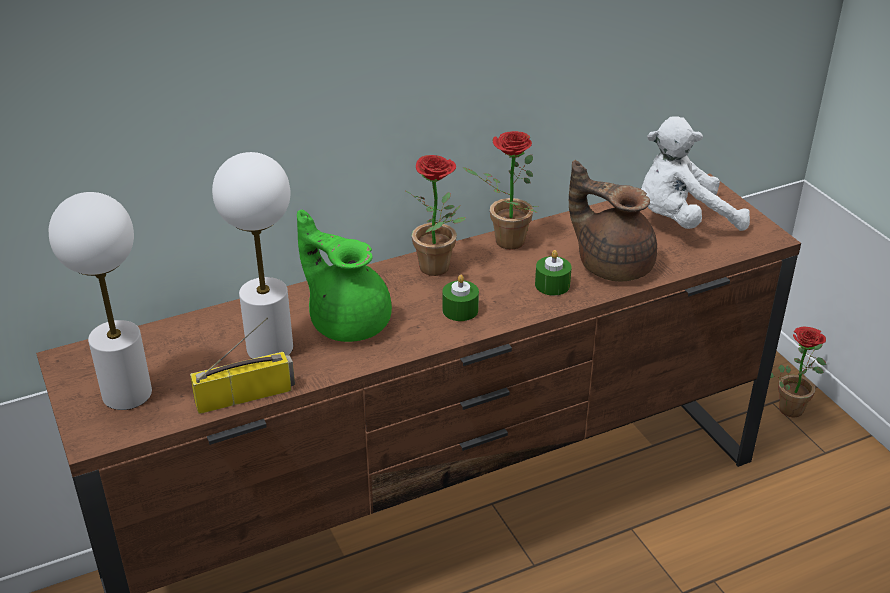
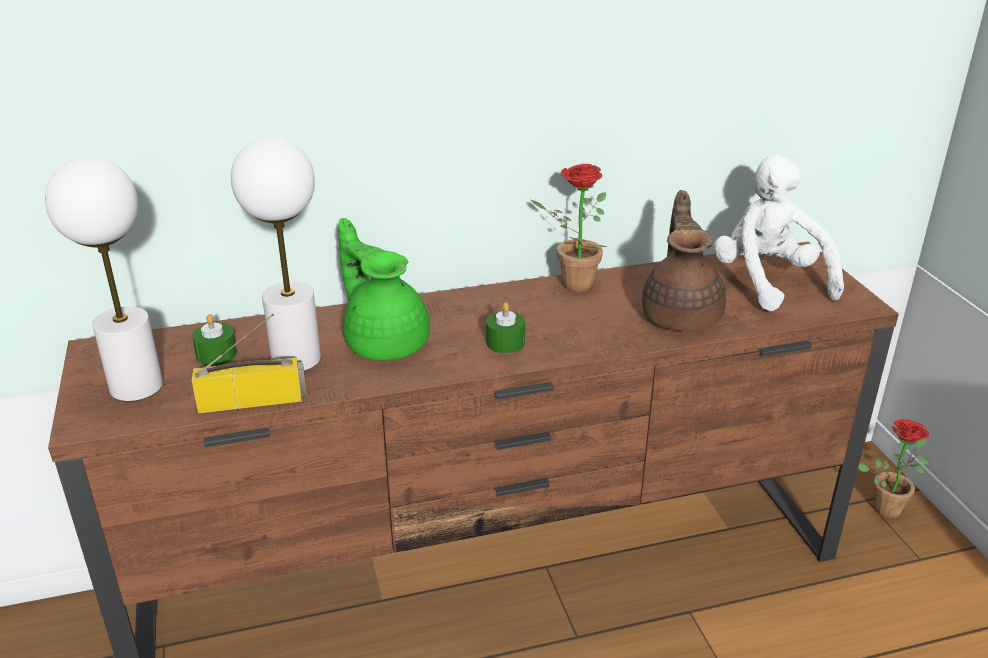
camera: 10 degrees right, 5 degrees down
potted plant [404,155,466,276] -> none
green candle [535,250,572,296] -> green candle moved to [192,314,237,366]
brown teapot [569,160,657,281] -> brown teapot turned 45 degrees clockwise [642,190,726,331]
white plush toy [641,116,750,231] -> white plush toy turned 75 degrees clockwise [714,155,844,311]

